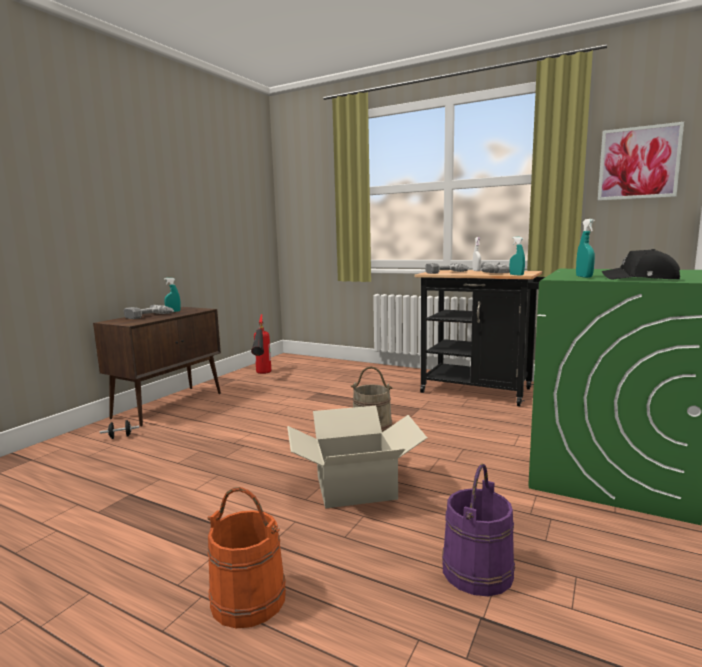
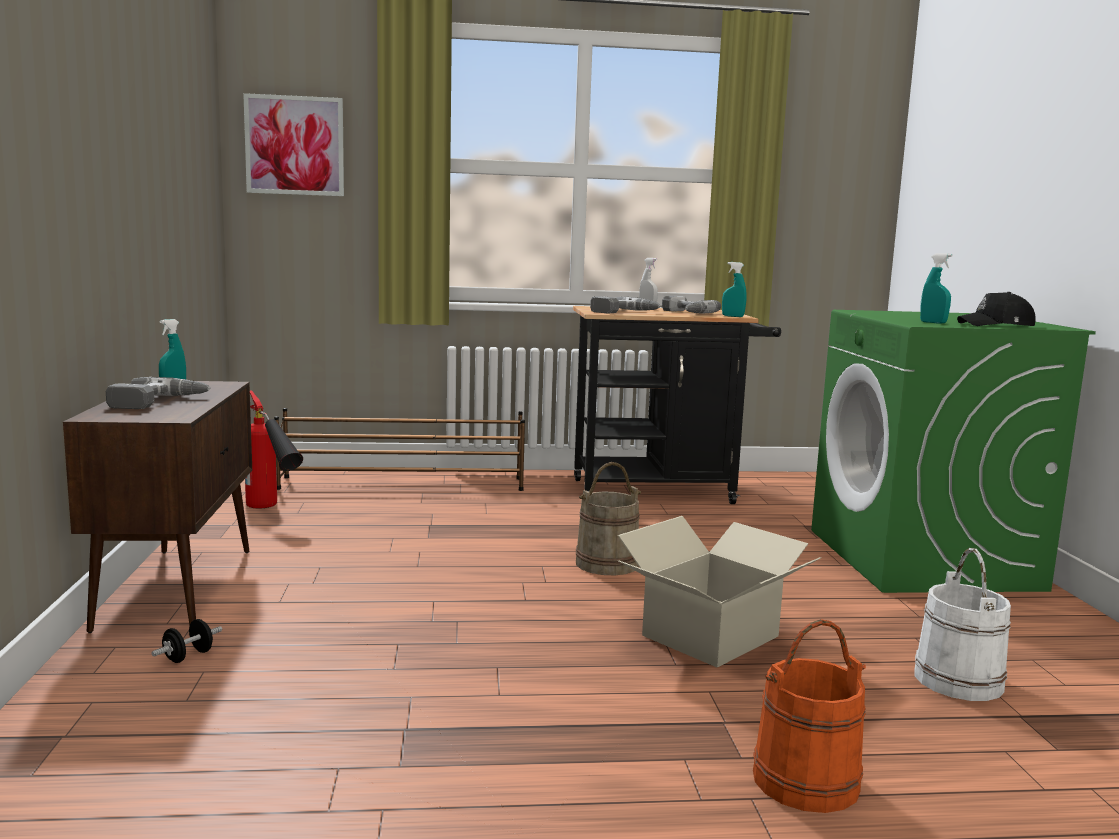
camera: 35 degrees left, 0 degrees up
purple bucket [442,464,515,597] -> white bucket [914,548,1011,701]
picture [598,122,684,201] -> picture moved to [243,93,344,196]
none -> brown shoe rack [274,408,525,491]

